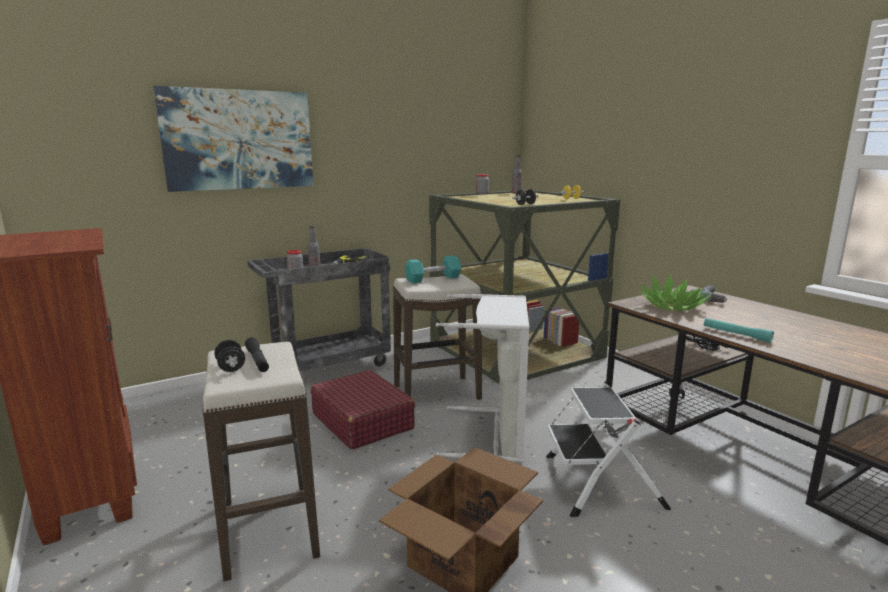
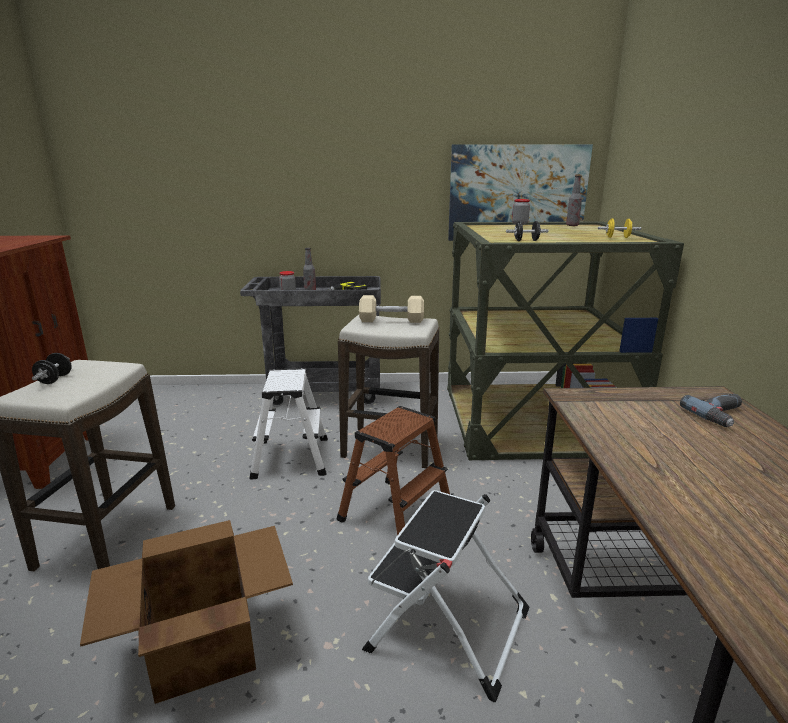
camera: 30 degrees right, 5 degrees up
picture [153,86,313,192] -> picture moved to [448,145,593,241]
black flashlight [245,337,269,372] -> none
red suitcase [311,370,415,450] -> white step ladder [249,368,328,479]
turquoise dumbbell [405,256,461,283] -> beige dumbbell [359,295,424,323]
grey laundry basket [436,294,529,462] -> brown step ladder [336,406,450,535]
potted plant [639,274,711,311] -> none
turquoise flashlight [704,318,774,343] -> none

